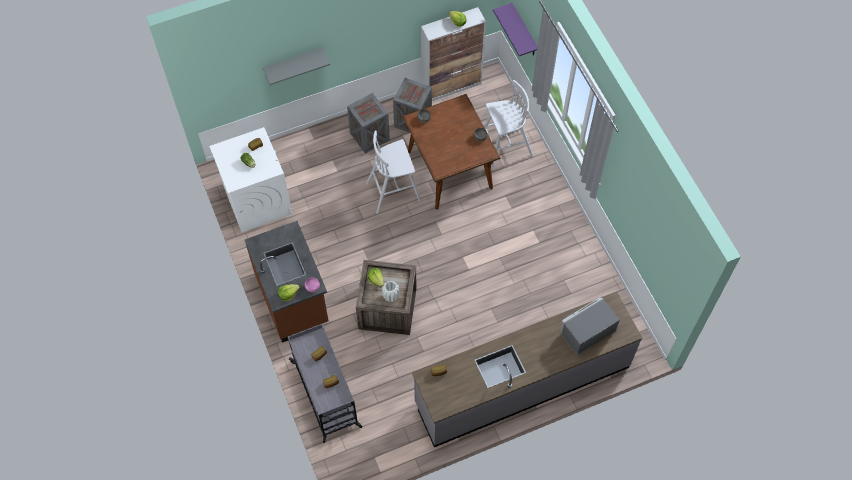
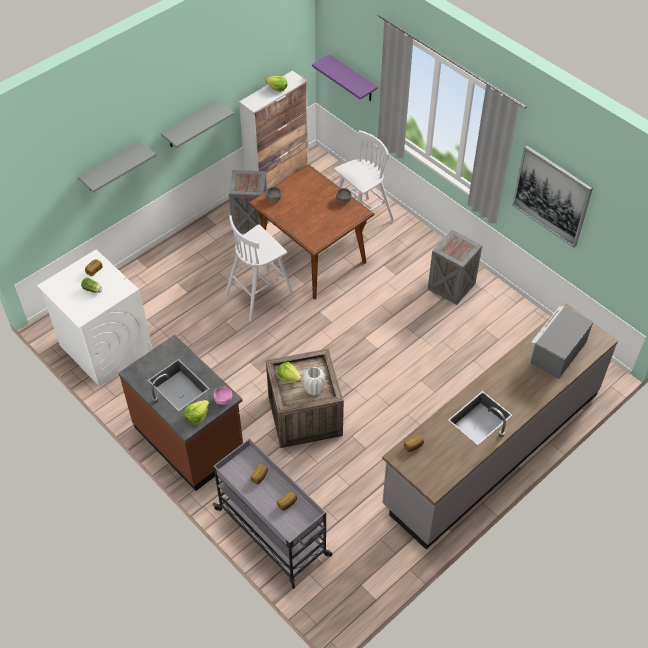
camera: 20 degrees left, 10 degrees down
crate [347,93,390,154] -> crate moved to [428,230,482,305]
none -> grey shelf [161,101,234,148]
none -> picture [512,145,593,248]

